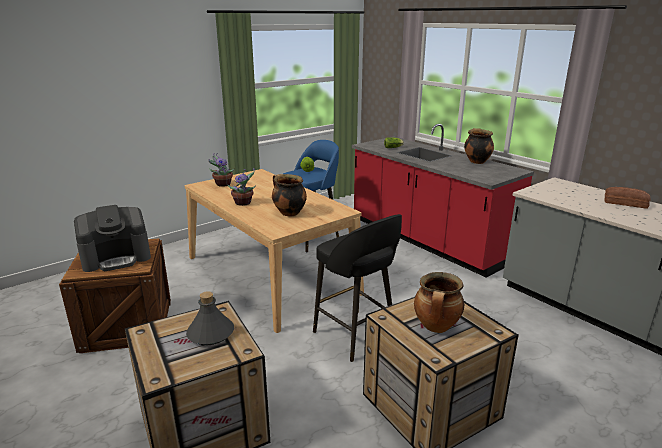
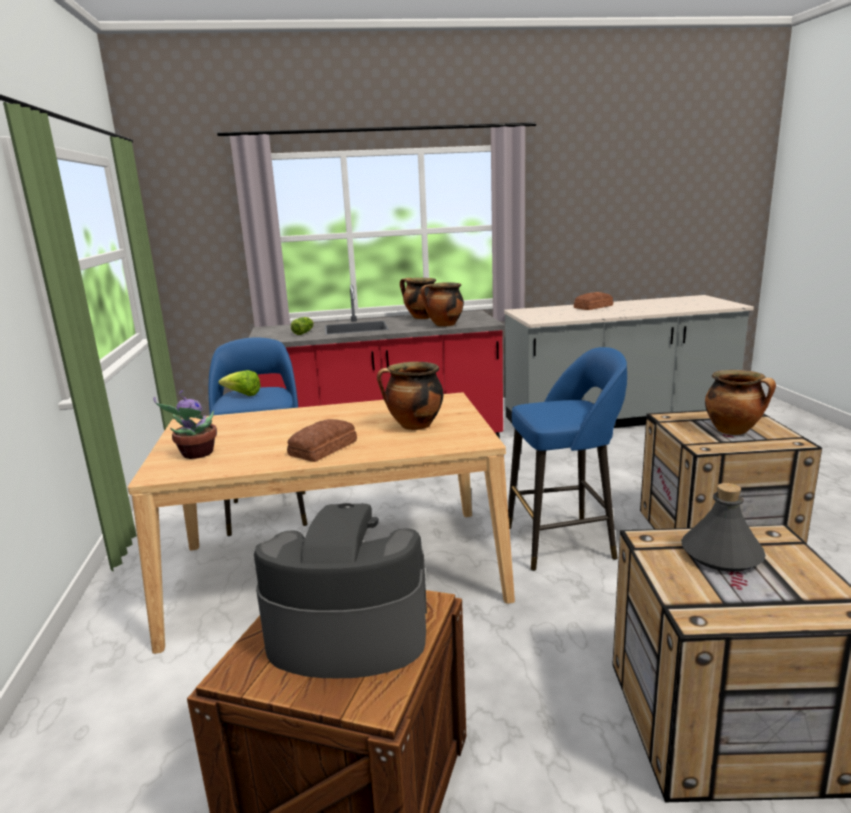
camera: 60 degrees left, 5 degrees down
coffee machine [74,205,151,272] -> coffee machine turned 90 degrees counterclockwise [254,503,427,678]
potted plant [227,168,256,206] -> bread [287,419,357,462]
black stool [313,214,402,362] -> blue stool [508,347,627,571]
none -> cooking pot [421,282,464,327]

